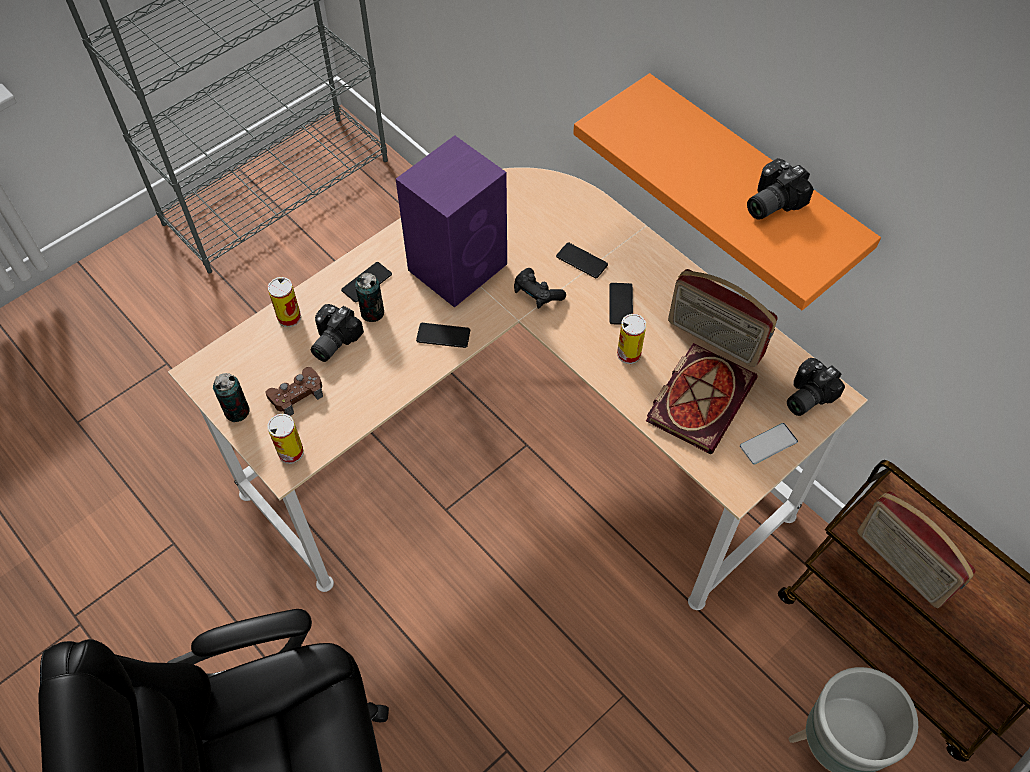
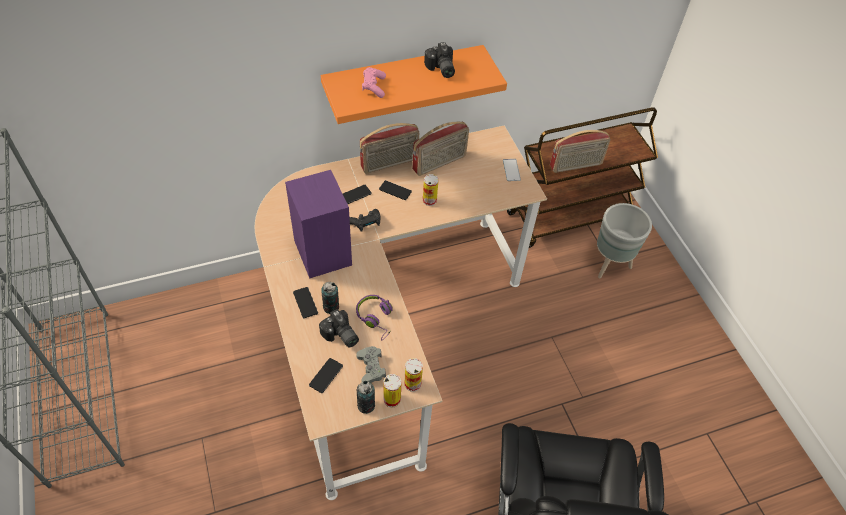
camera: 70 degrees left, 5 degrees down
brown game controller [266,367,323,416] -> grey game controller [356,346,386,383]
can [268,277,301,327] -> can moved to [383,374,402,407]
phone [416,323,470,348] -> phone moved to [309,358,343,393]
book [646,343,758,454] -> none
camera [787,358,845,416] -> none
none -> purple headphones [356,295,393,340]
none -> radio [360,123,419,174]
none -> pink game controller [362,67,386,98]

